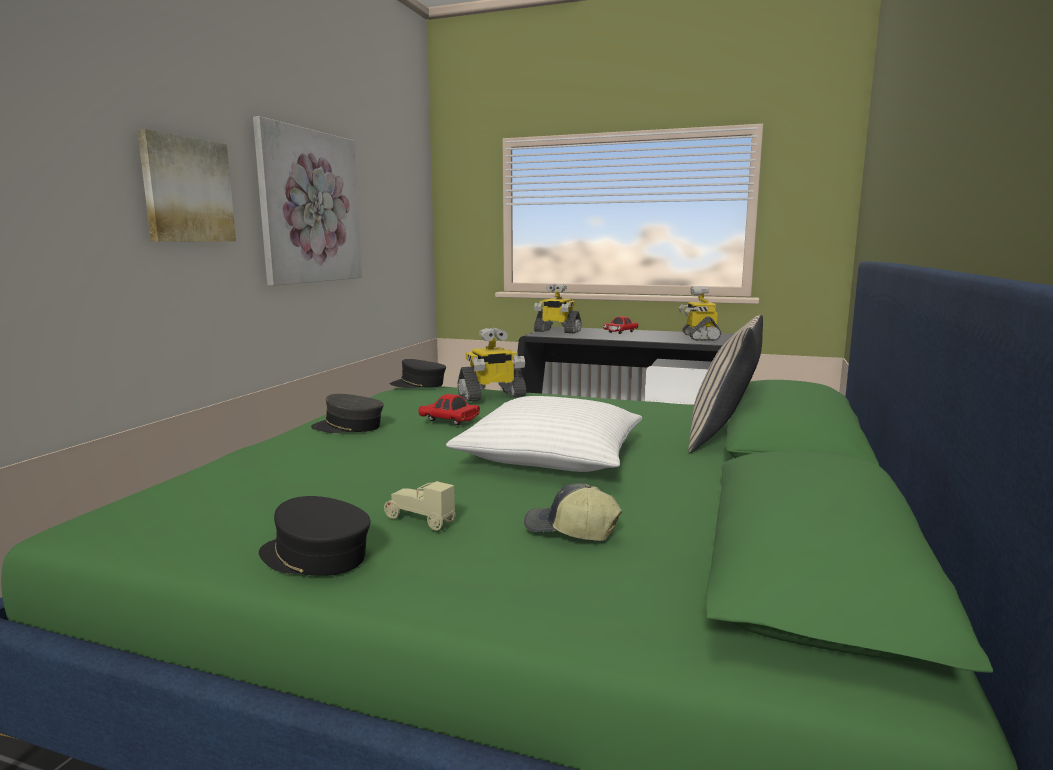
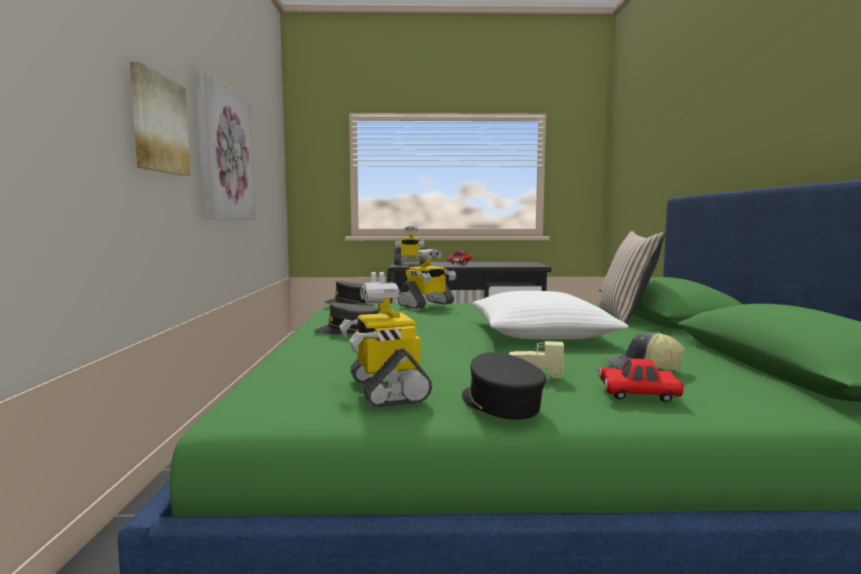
camera: 20 degrees left, 5 degrees down
black cap [259,496,370,576] -> black cap turned 60 degrees clockwise [462,352,546,419]
red toy car [418,394,480,425] -> red toy car moved to [598,359,684,402]
toy robot [679,286,721,341] -> toy robot moved to [339,282,432,408]

